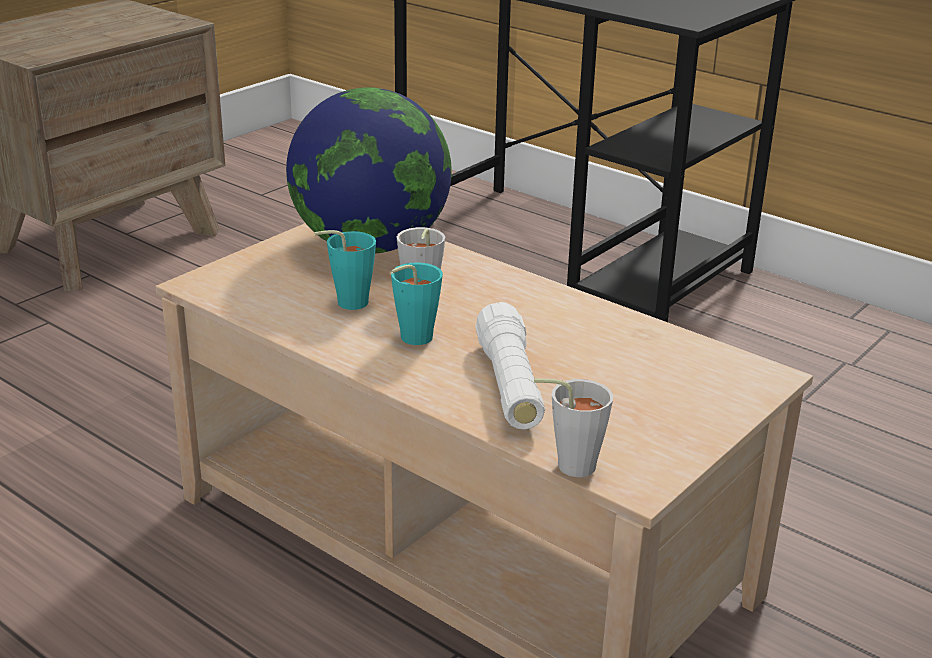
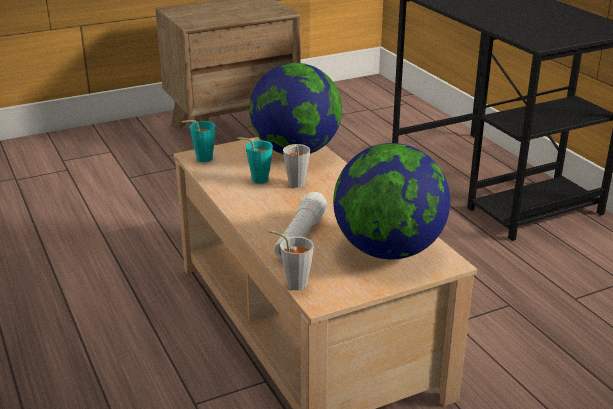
camera: 25 degrees right, 0 degrees up
turquoise cup [391,262,443,345] -> turquoise cup moved to [182,120,215,162]
none -> globe [333,143,450,259]

